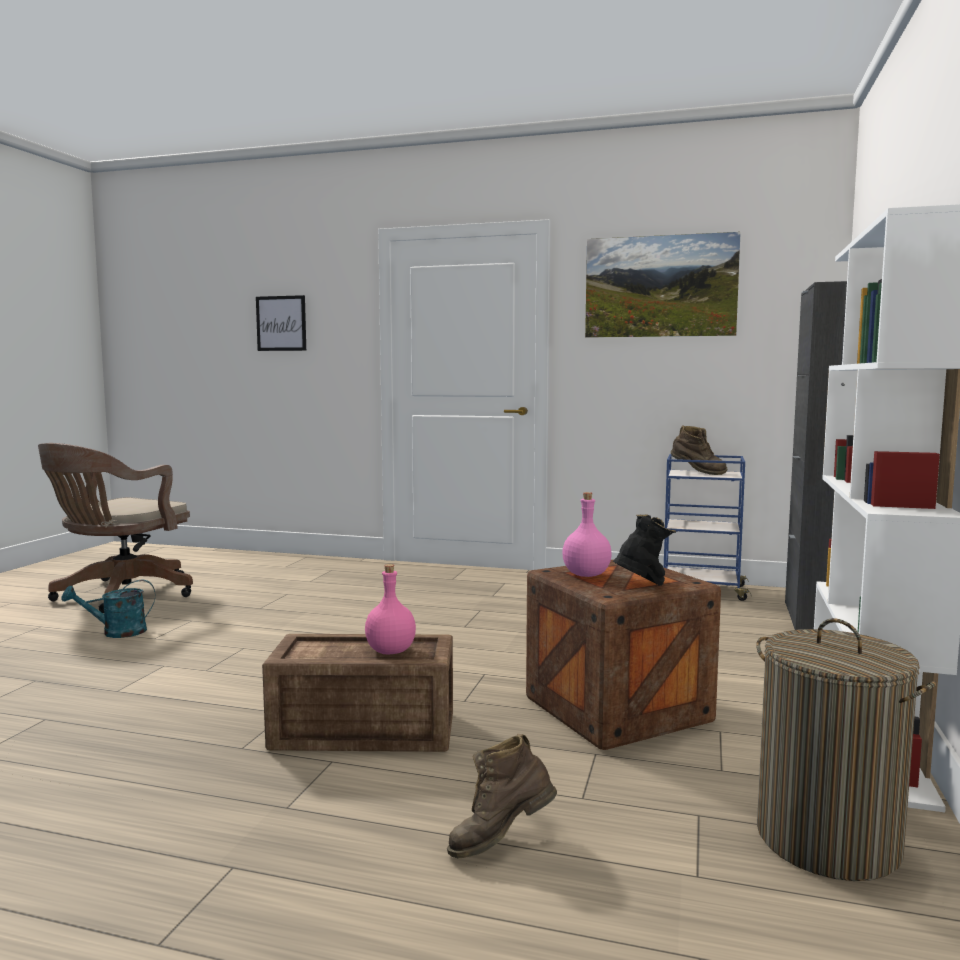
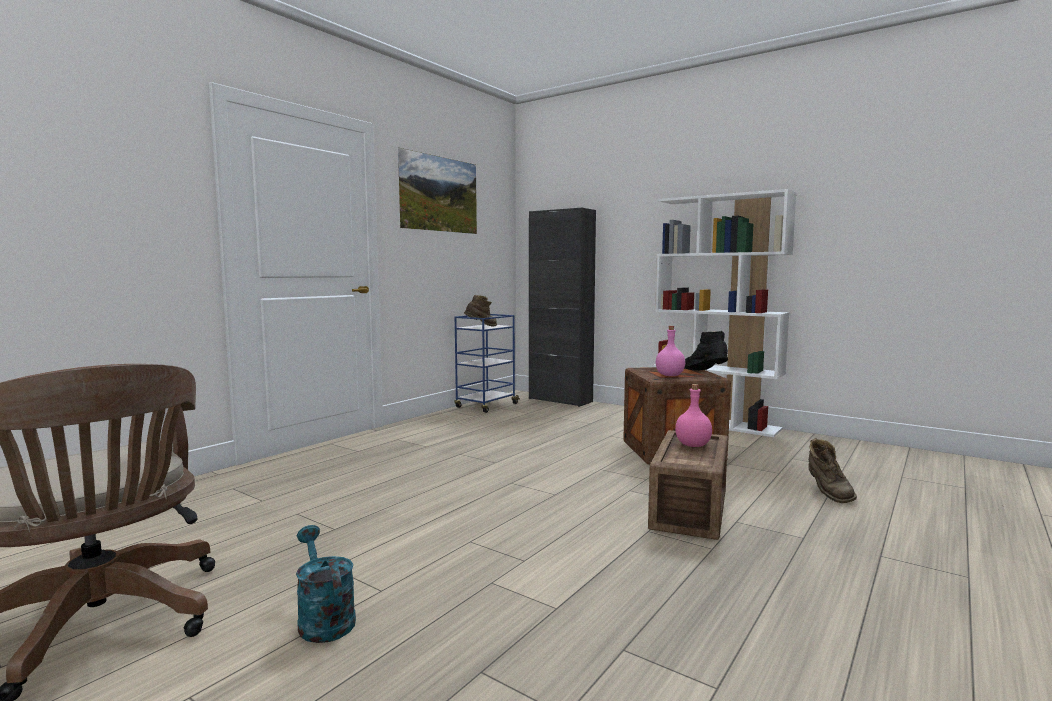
camera: 70 degrees left, 0 degrees up
turquoise watering can [61,580,155,638] -> turquoise watering can turned 150 degrees clockwise [296,525,356,643]
picture [256,295,306,351] -> none
laundry basket [756,618,936,881] -> none

